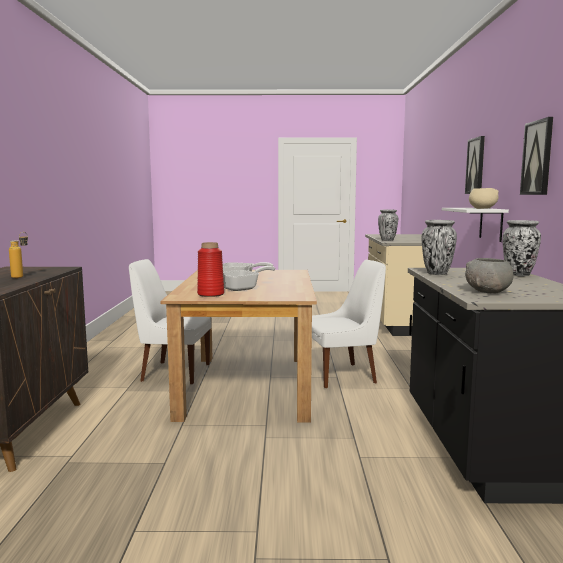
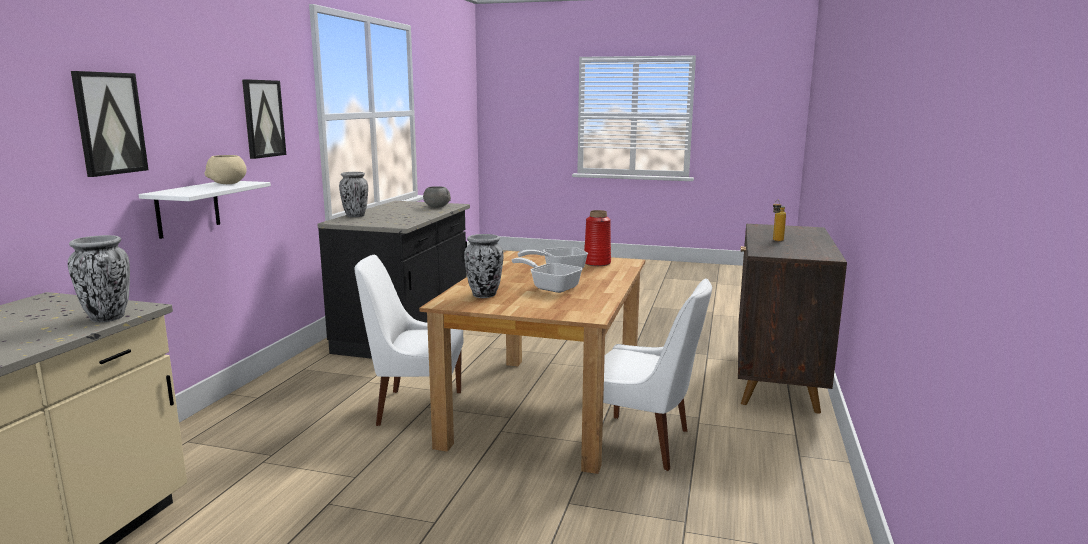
camera: 165 degrees left, 5 degrees up
vase [422,220,457,275] -> vase moved to [464,234,503,298]

